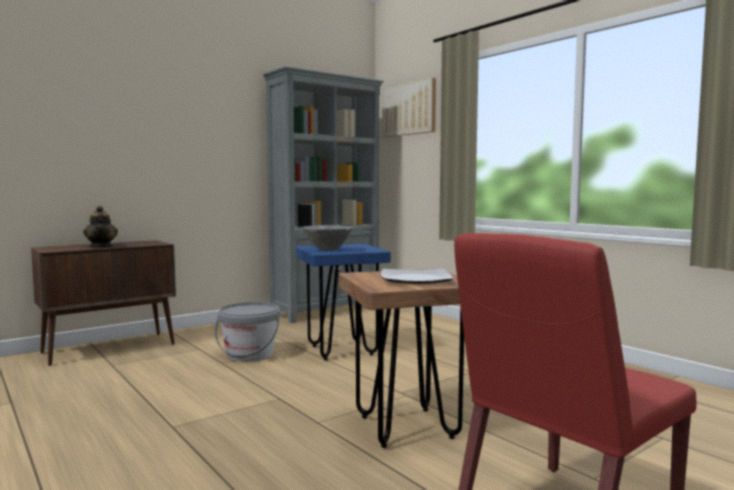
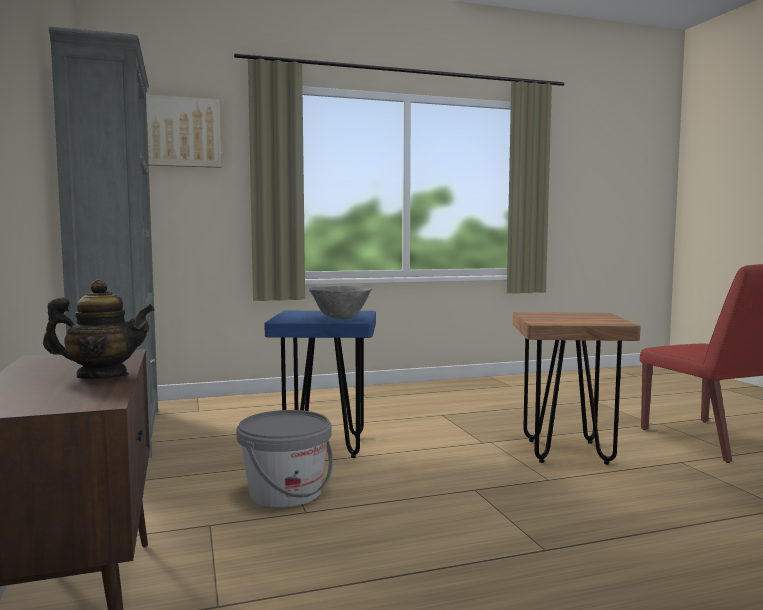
camera: 70 degrees left, 0 degrees up
plate [381,269,453,284] -> none

